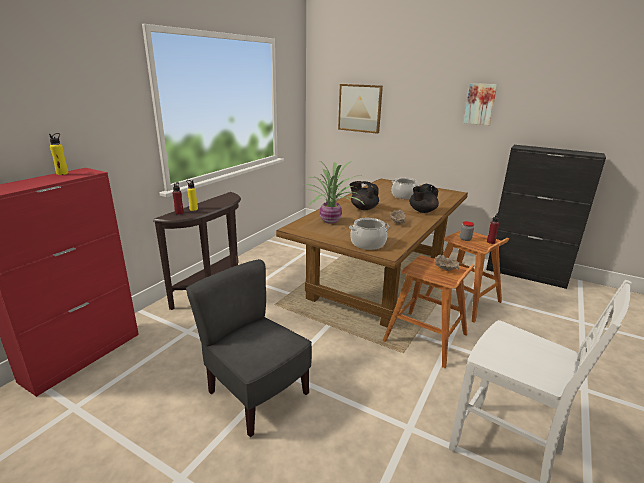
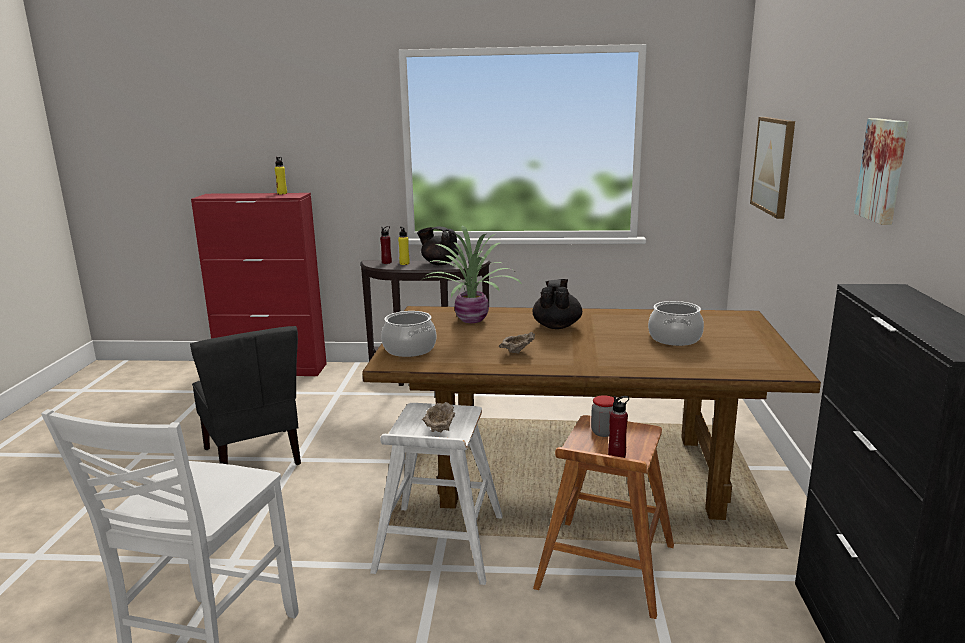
camera: 65 degrees right, 5 degrees down
grey chair [186,259,312,437] -> grey chair turned 135 degrees clockwise [190,326,301,465]
brown stool [383,255,475,368] -> white stool [370,403,503,585]
black teapot [409,184,439,213] -> black teapot moved to [417,227,459,265]

